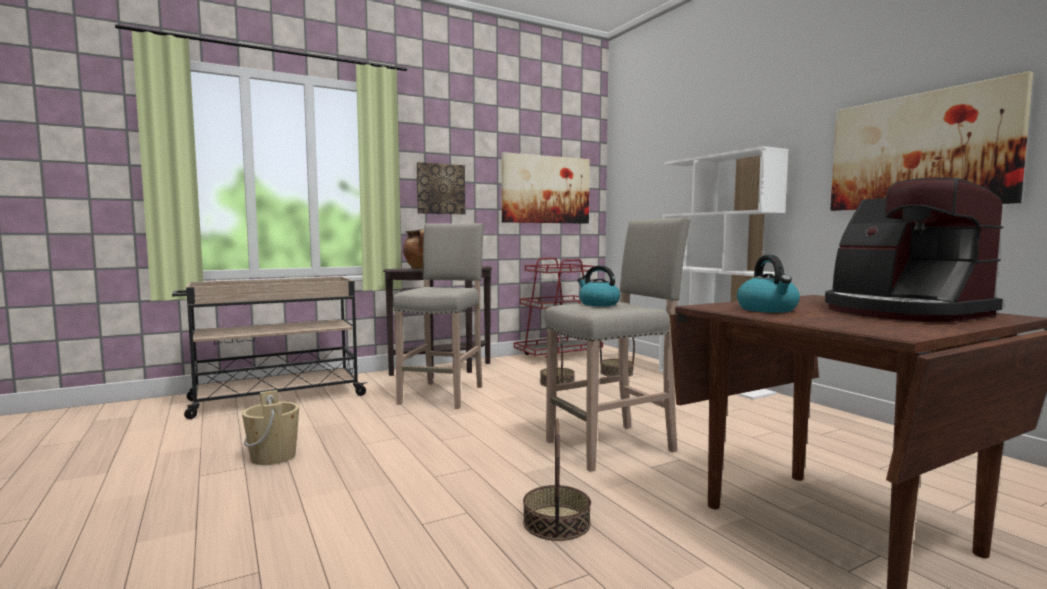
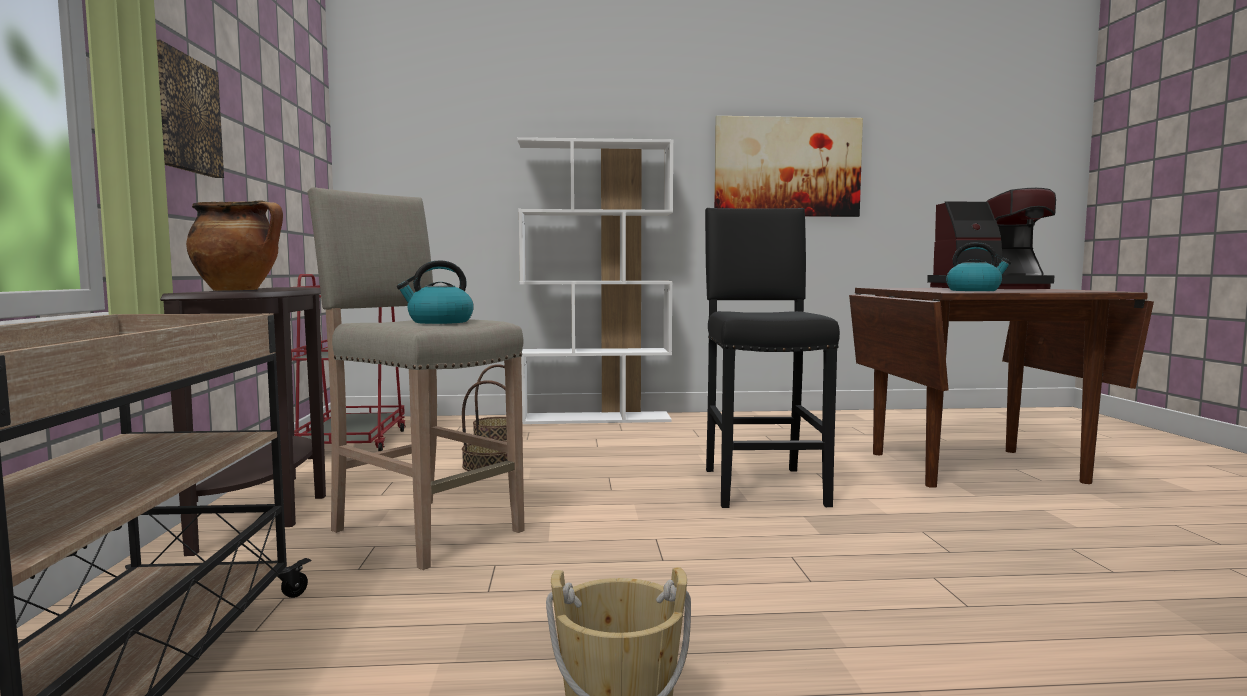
camera: 65 degrees left, 0 degrees up
picture [501,152,590,224] -> none
basket [523,419,591,541] -> none
beige stool [545,217,691,472] -> black stool [705,208,840,508]
kettle [577,265,620,306] -> kettle moved to [397,260,474,324]

